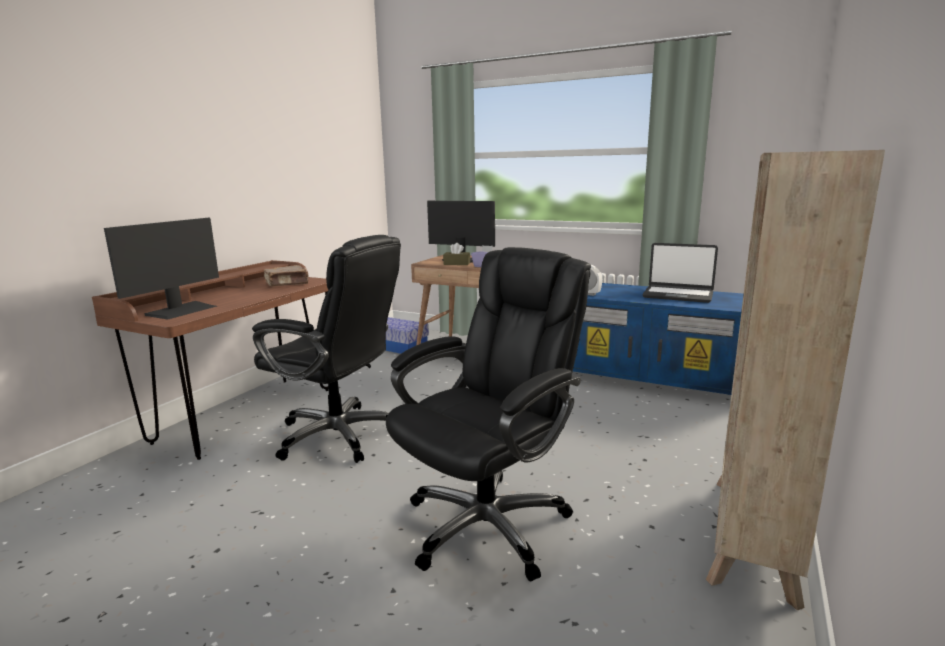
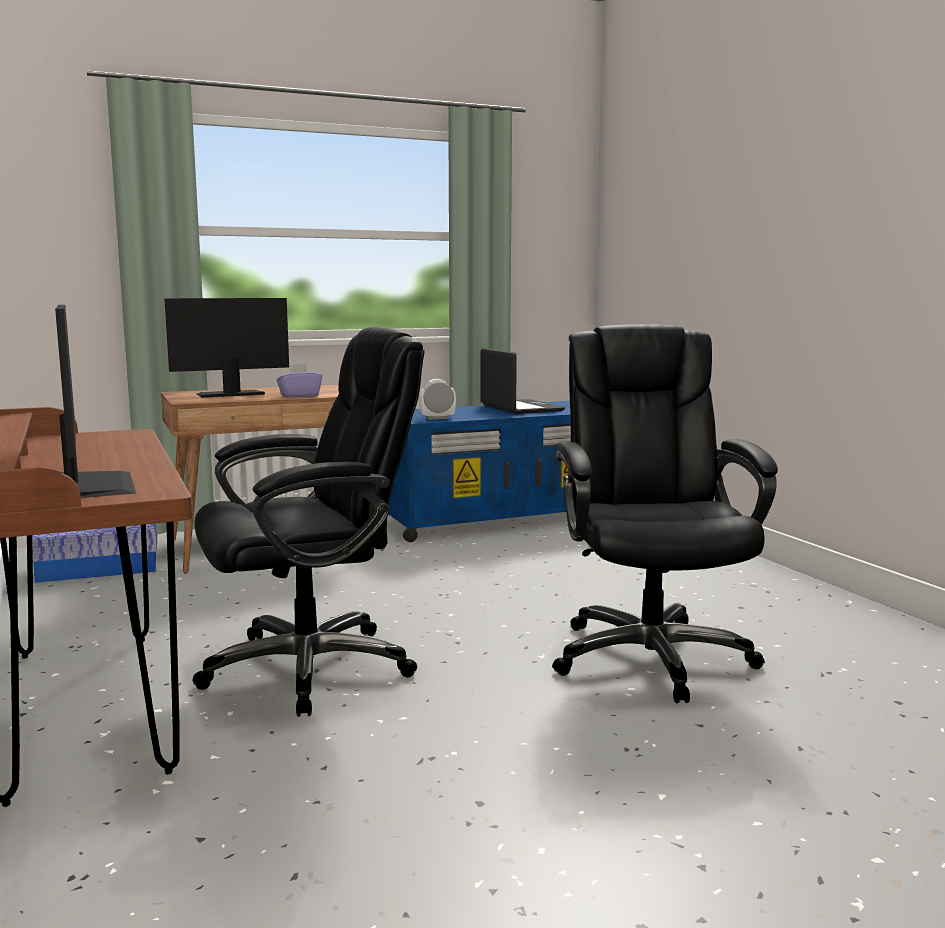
camera: 50 degrees left, 5 degrees down
brown book [264,265,309,286] -> none
brown tissue box [443,243,470,265] -> none
laptop [642,243,718,303] -> laptop turned 90 degrees counterclockwise [480,348,565,414]
beige bookcase [706,150,885,610] -> none

